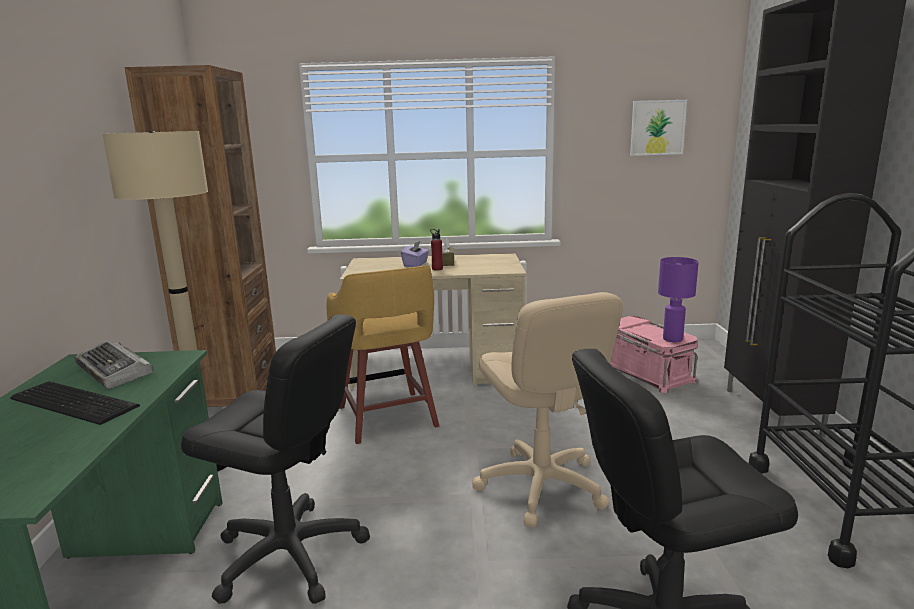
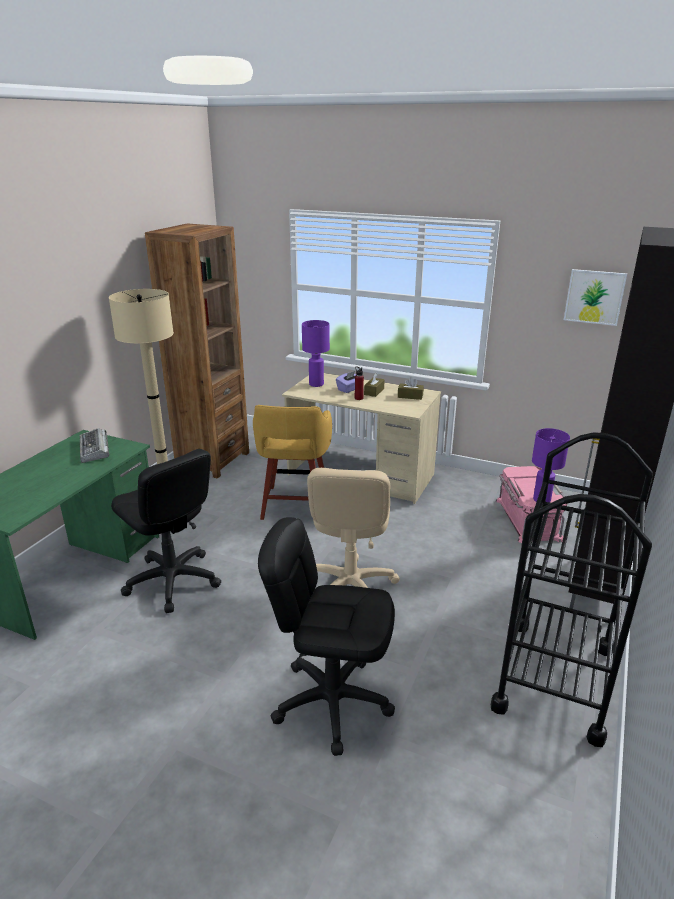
camera: 25 degrees right, 10 degrees up
keyboard [10,381,140,425] -> none
none -> purple table lamp [302,320,330,387]
none -> brown tissue box [398,377,424,400]

